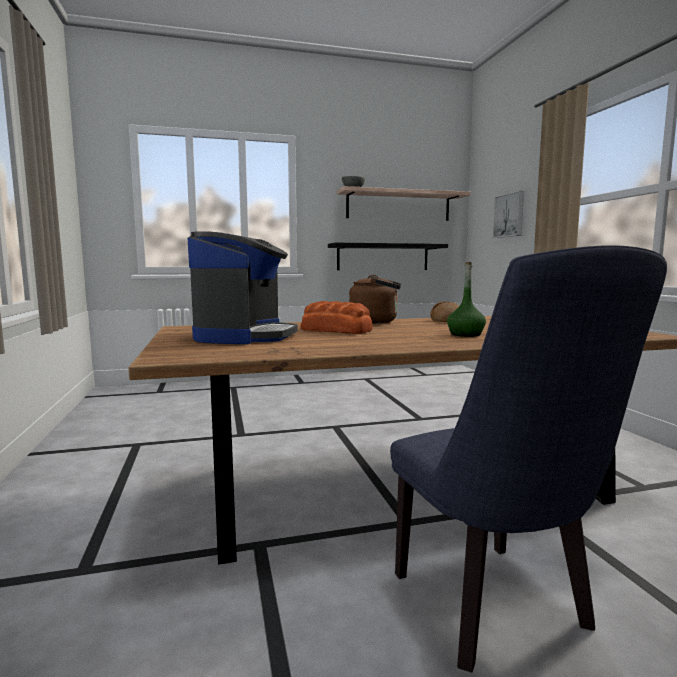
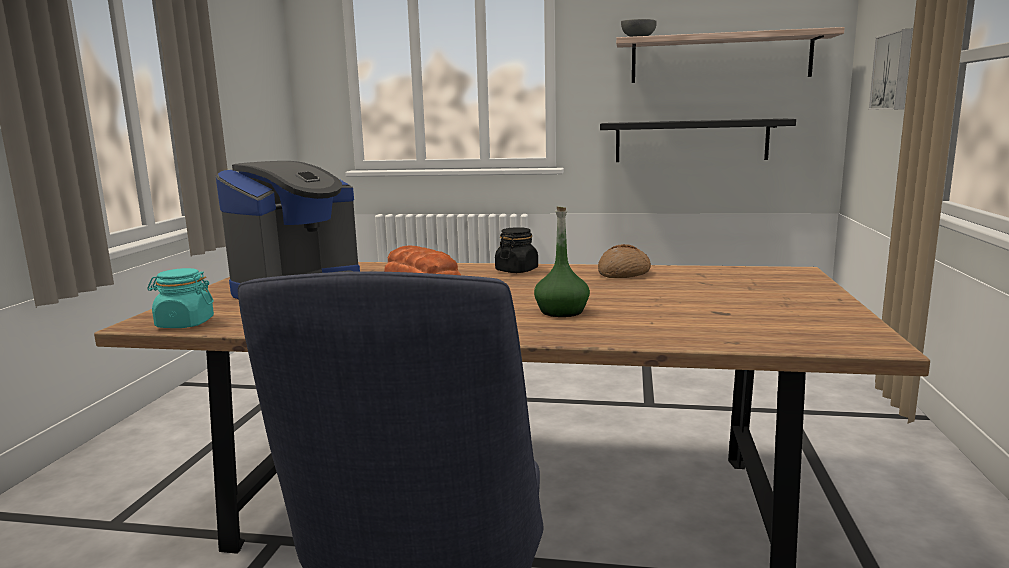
camera: 25 degrees right, 5 degrees up
brown kettle [349,275,401,324] -> black jar [495,227,538,273]
none -> turquoise jar [147,268,214,328]

